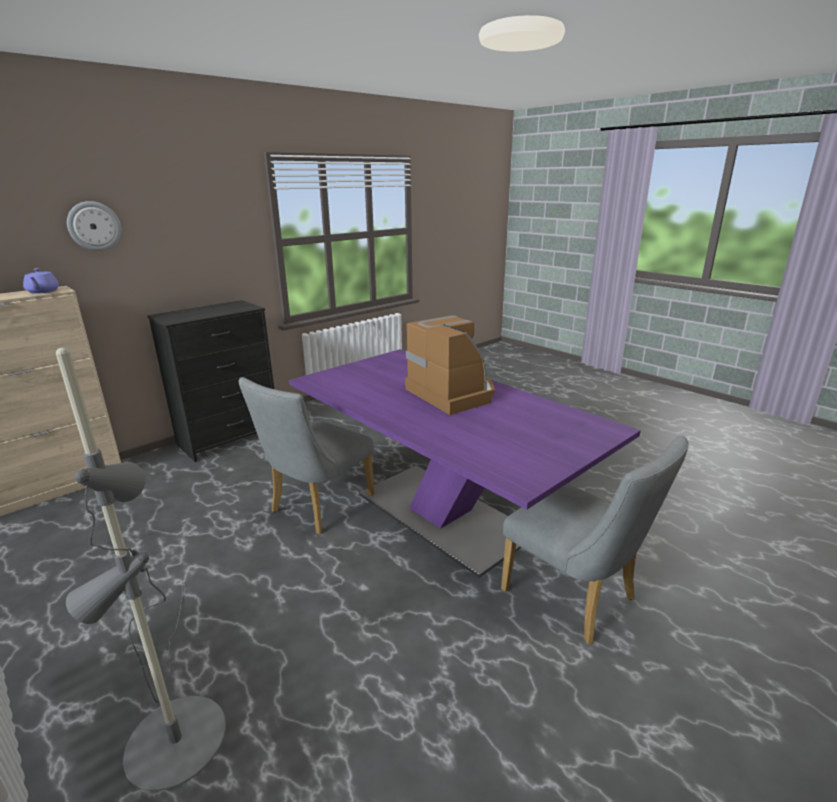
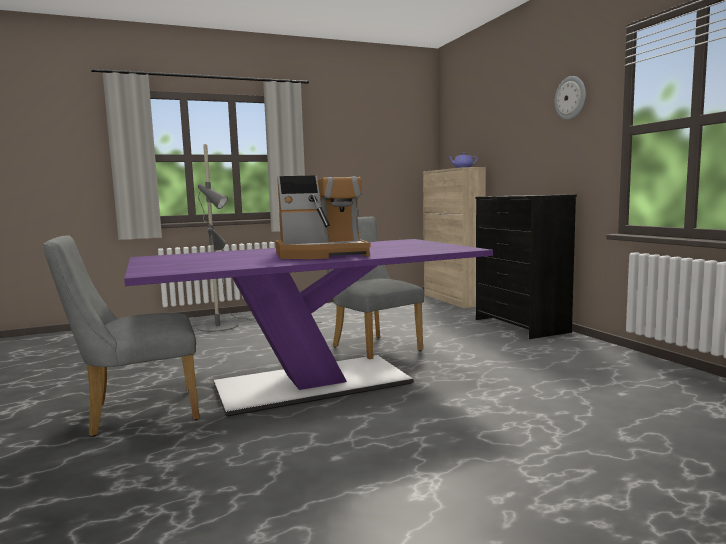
camera: 110 degrees right, 15 degrees down
wall clock [67,201,121,251] -> wall clock moved to [555,76,586,120]

